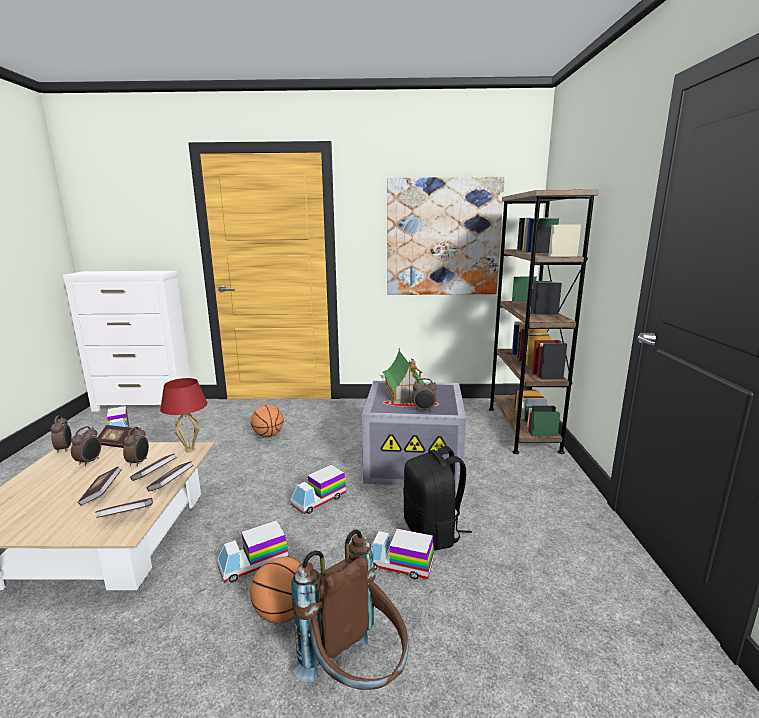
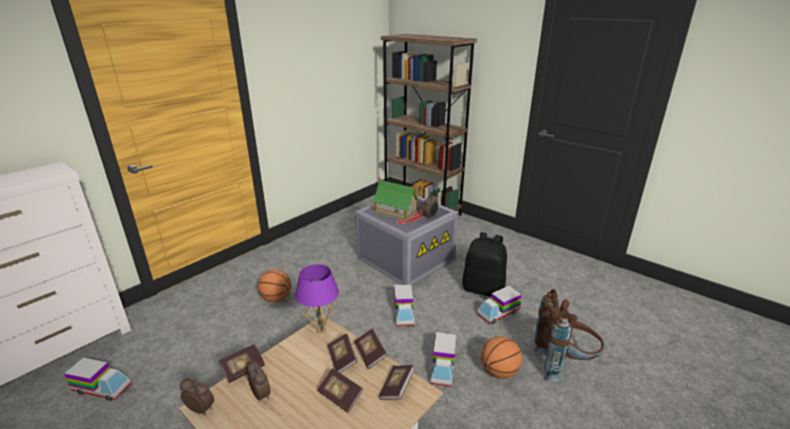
camera: 50 degrees left, 10 degrees up
alarm clock [123,427,149,467] -> none
red table lamp [160,378,207,452] -> purple table lamp [295,264,339,334]
picture [387,177,504,295] -> none

